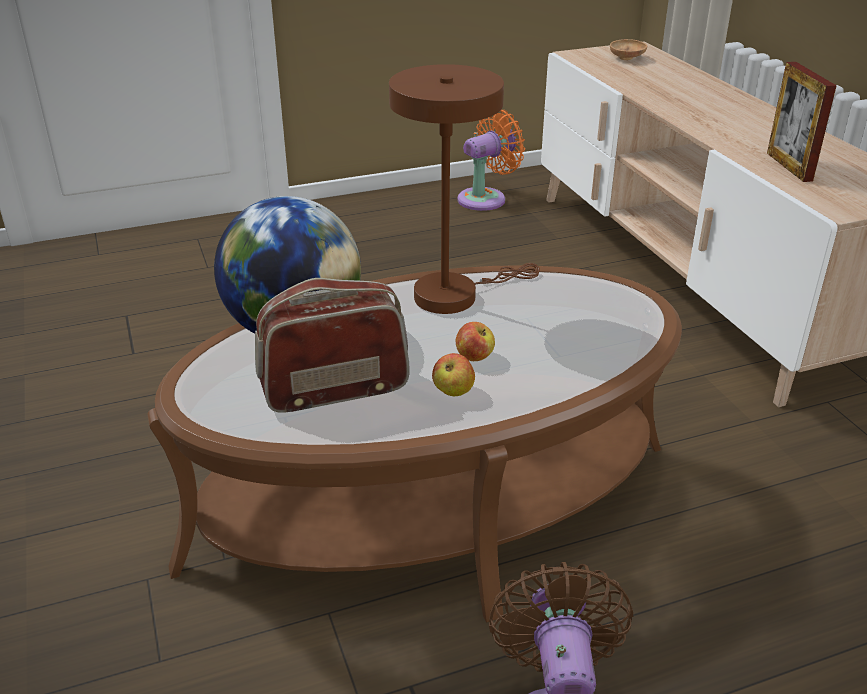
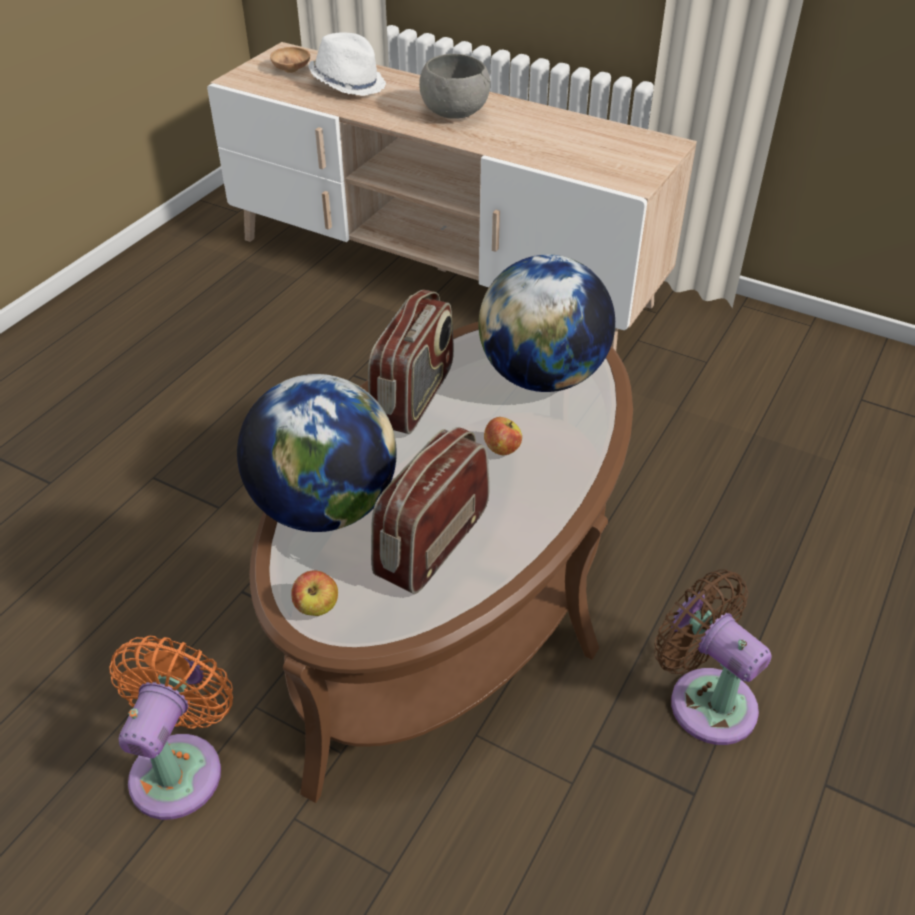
camera: 40 degrees left, 10 degrees up
brown table lamp [389,64,540,314] -> radio [368,290,454,434]
apple [432,353,475,396] -> apple moved to [291,570,338,616]
orange fan [458,109,525,211] -> orange fan moved to [109,636,233,820]
picture frame [767,62,837,182] -> none
none -> white hat [308,32,386,96]
none -> grey bowl [419,54,490,119]
none -> globe [478,255,615,392]

